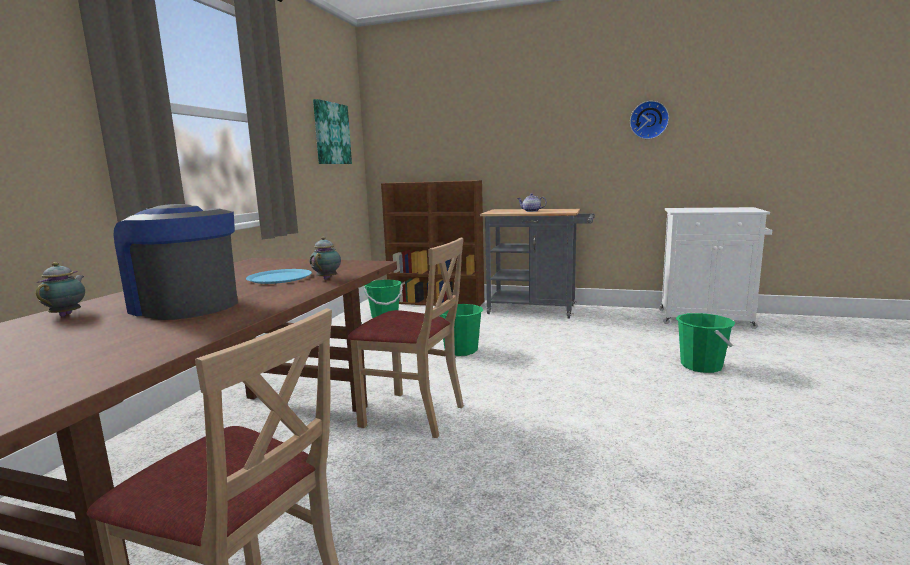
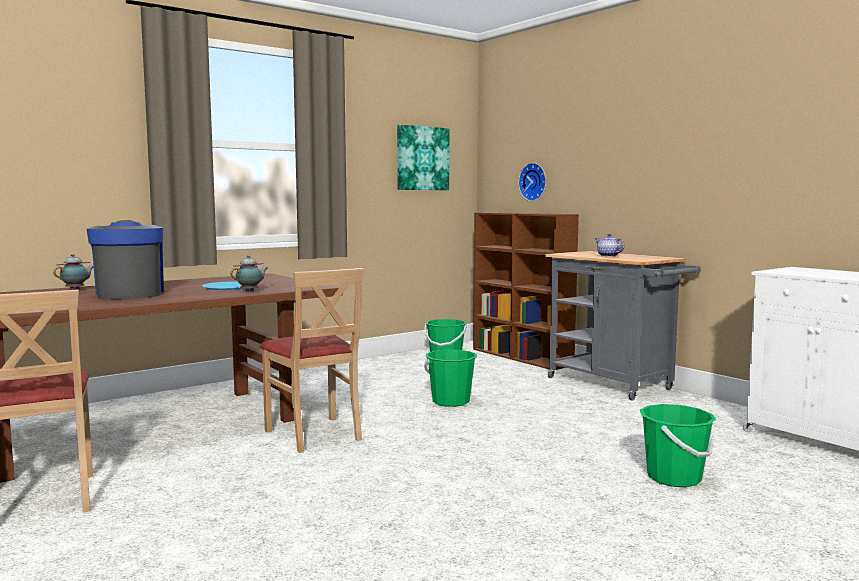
camera: 35 degrees right, 5 degrees down
wall clock [630,101,669,139] -> wall clock moved to [518,163,546,201]

